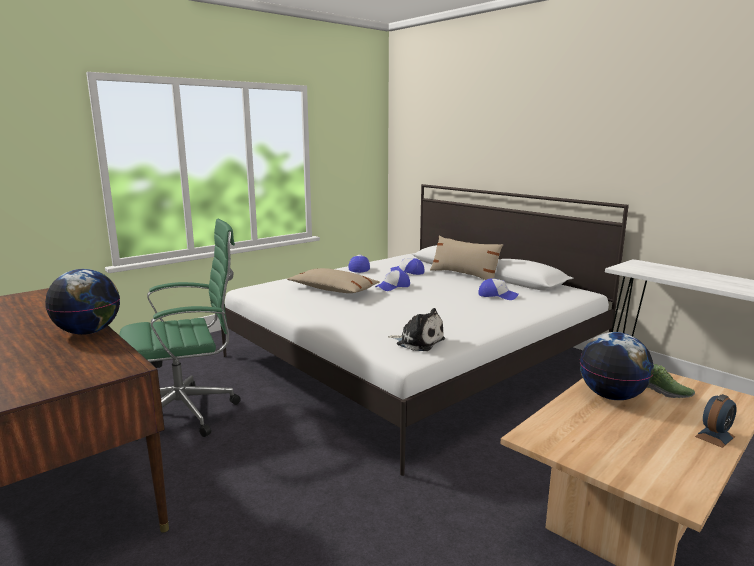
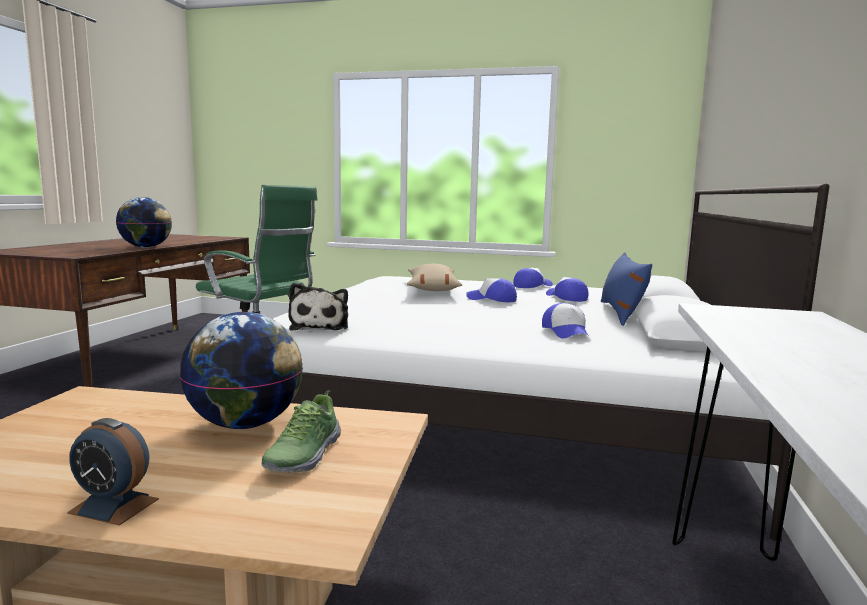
camera: 55 degrees right, 5 degrees down
beige pillow [430,235,503,280] -> blue pillow [601,252,652,326]

